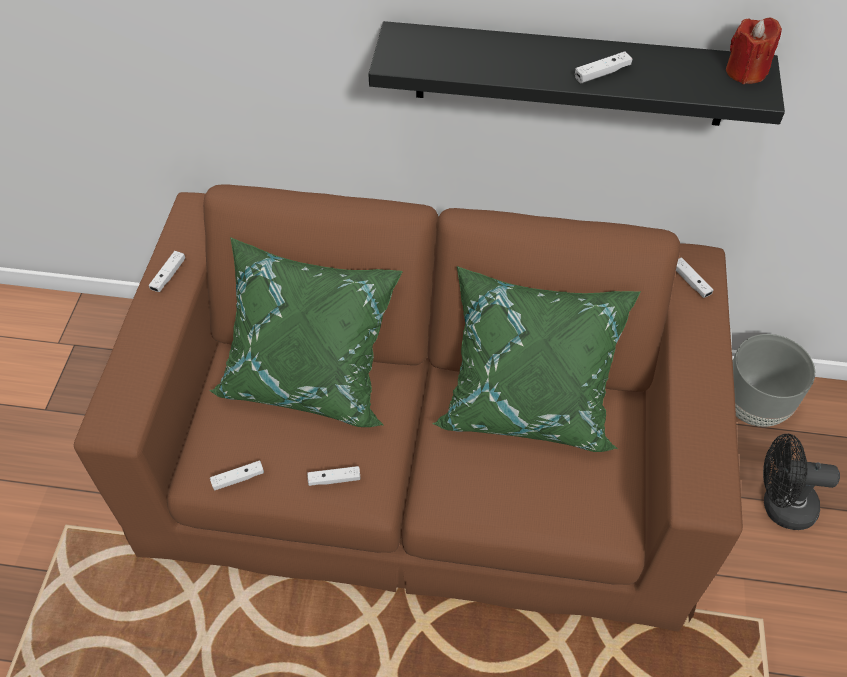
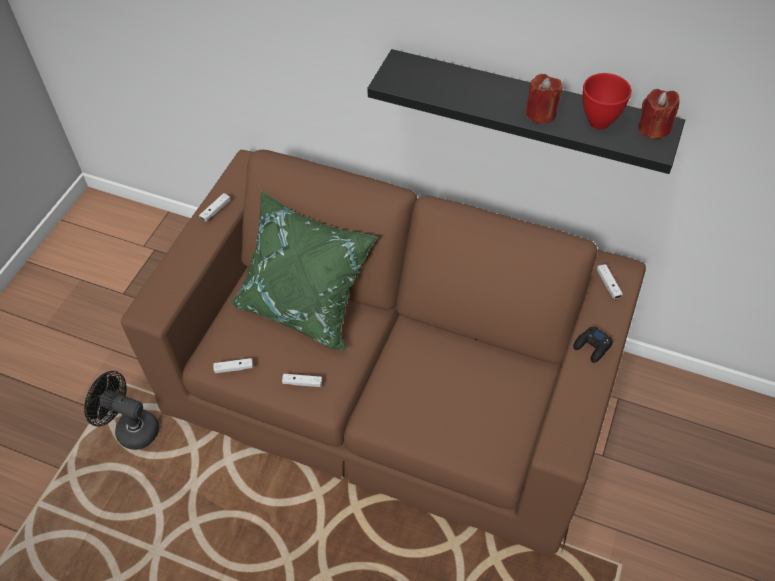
camera: 15 degrees right, 0 degrees up
green pillow [432,266,641,452] -> none
white game controller [575,51,632,83] -> red candle [526,74,563,124]
grey planter [733,334,815,427] -> none
black fan [763,434,840,530] -> black fan moved to [84,371,159,450]
none -> black game controller [573,326,613,363]
none -> red bowl [583,73,632,129]

